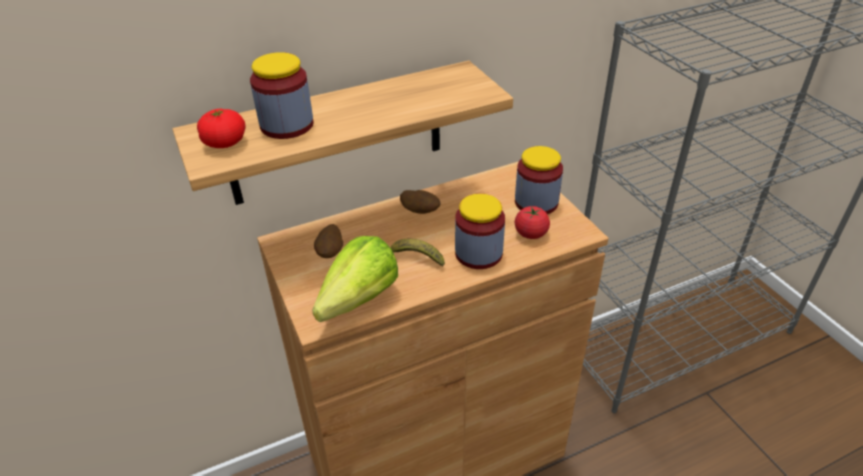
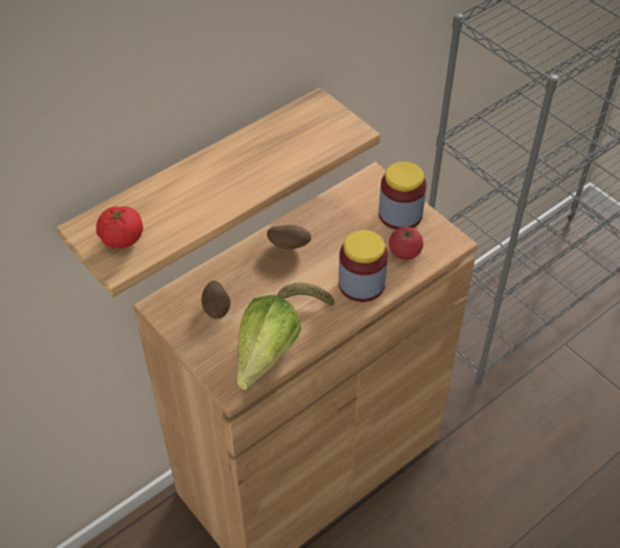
camera: 15 degrees left, 10 degrees up
jar [250,52,314,139] -> none

